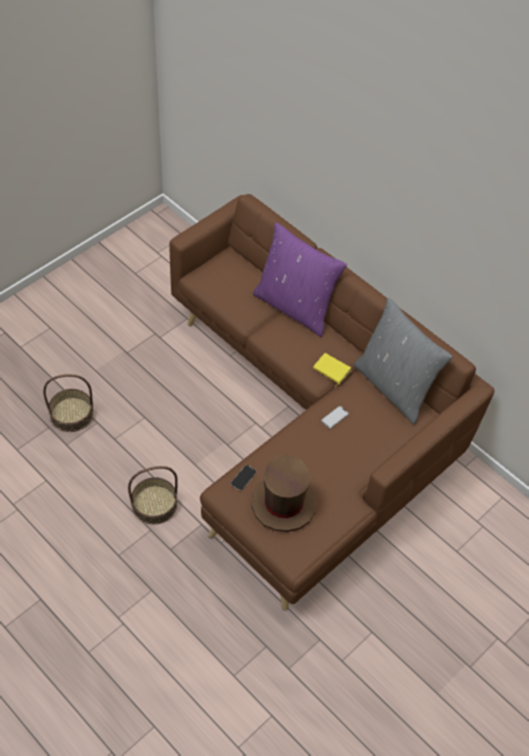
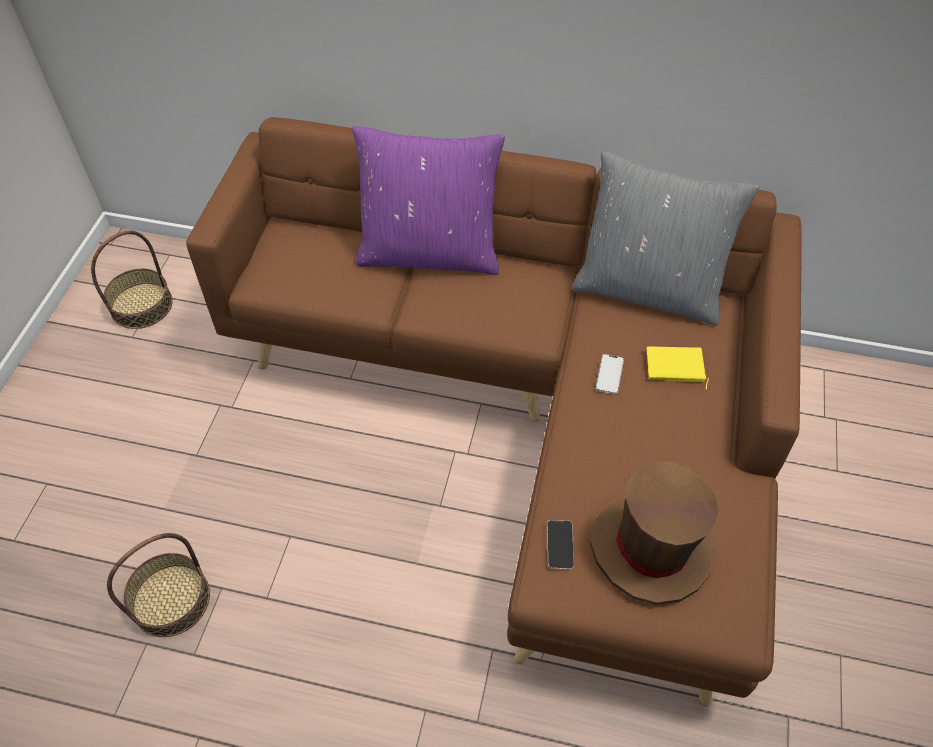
camera: 30 degrees left, 0 degrees up
basket [128,466,178,525] -> basket moved to [91,230,173,329]
yellow book [313,353,351,387] -> yellow book moved to [647,346,709,390]

